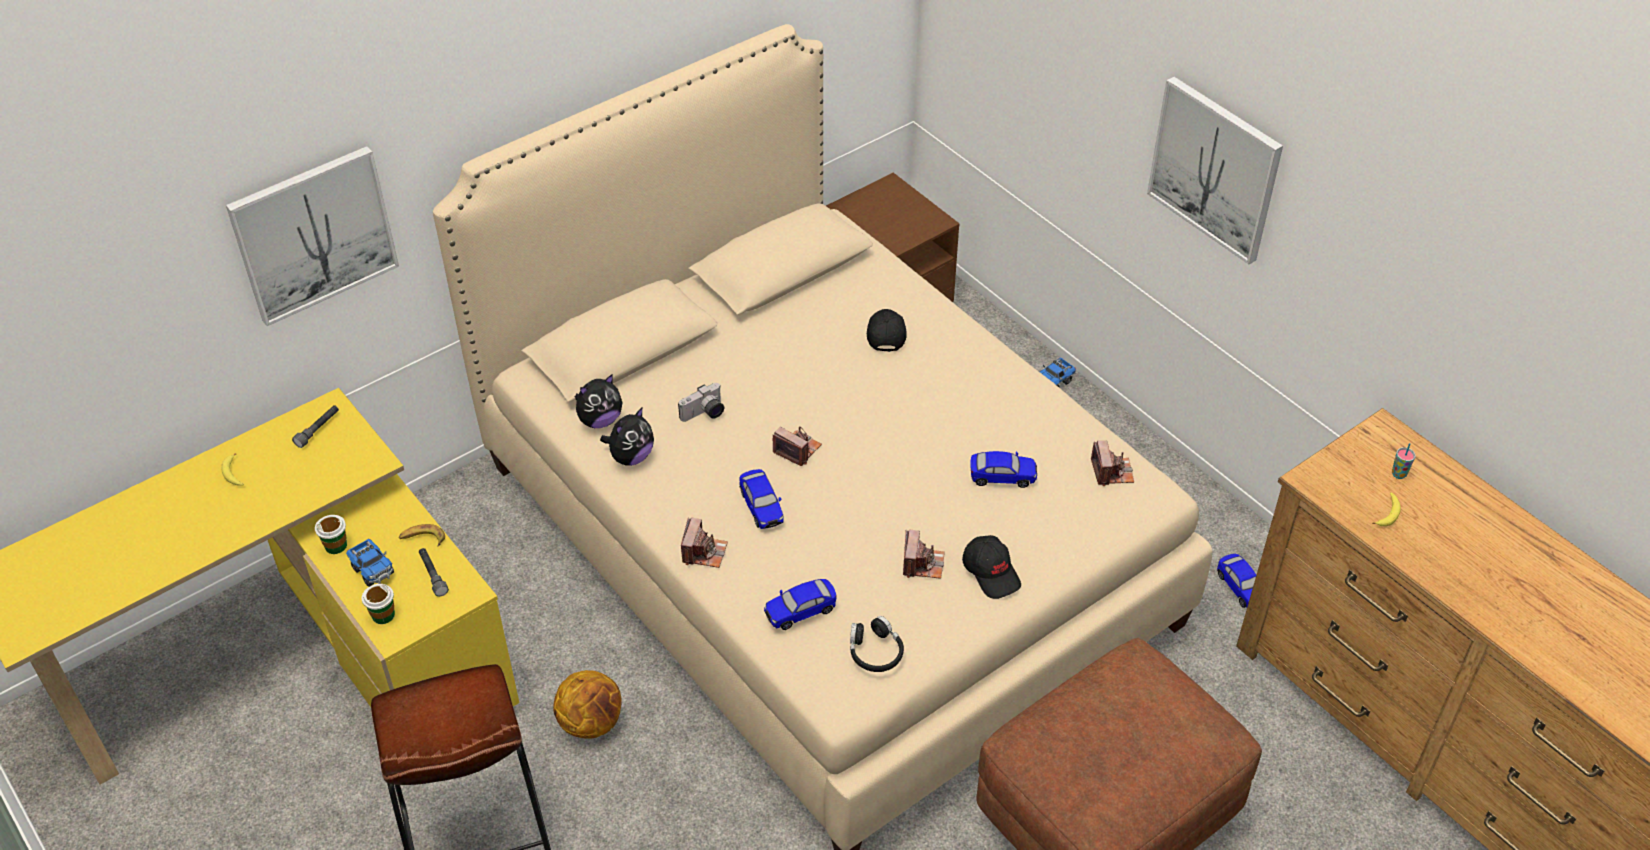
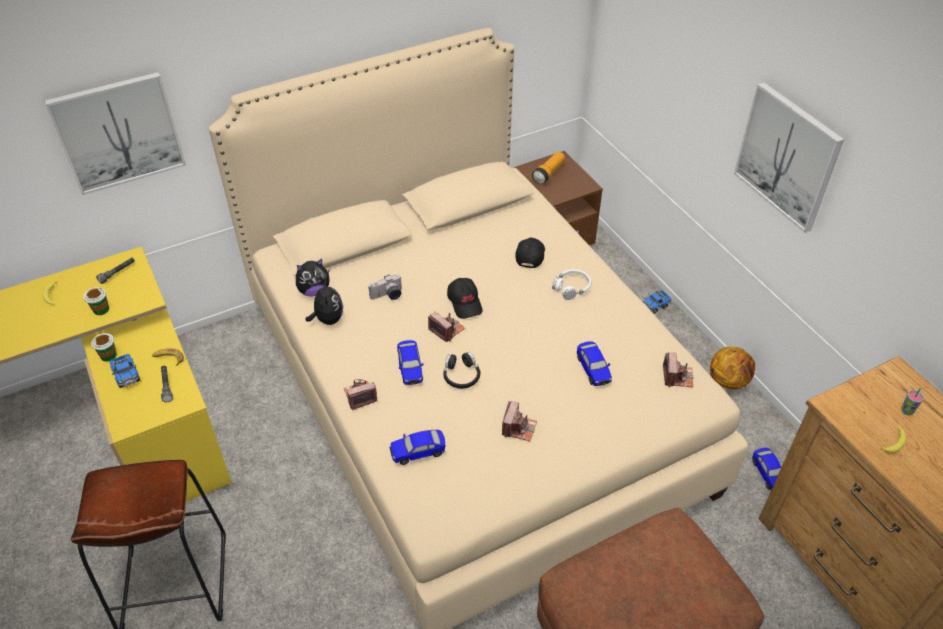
camera: 10 degrees right, 0 degrees up
cup [362,584,395,624] -> cup moved to [83,287,109,315]
basketball [553,670,622,739] -> basketball moved to [710,347,755,390]
plush toy [600,407,654,466] -> plush toy turned 60 degrees counterclockwise [306,279,343,325]
camera [681,517,728,568] -> camera turned 135 degrees counterclockwise [344,379,378,410]
black headphones [850,616,904,672] -> black headphones moved to [443,352,480,389]
black cap [962,535,1021,599] -> black cap moved to [447,278,483,319]
toy car [970,451,1037,488] -> toy car turned 60 degrees clockwise [577,341,612,386]
none -> flashlight [532,152,565,184]
none -> white headphones [552,269,591,300]

